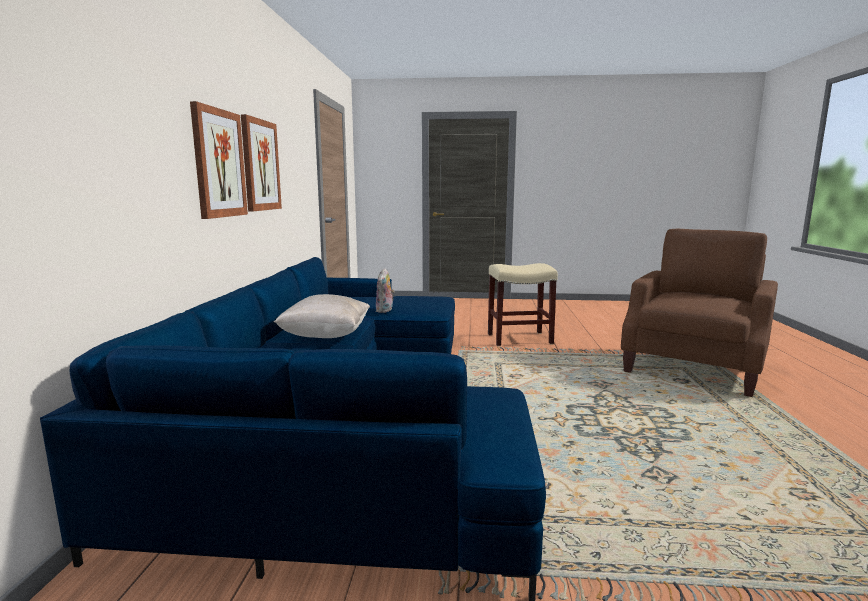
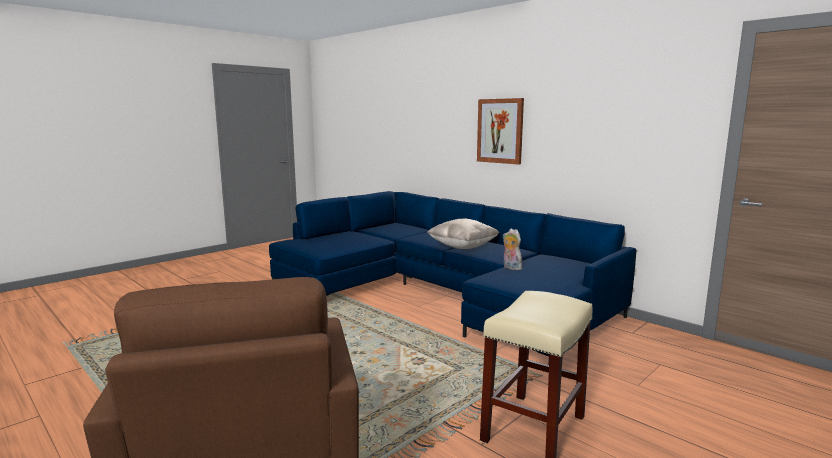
camera: 130 degrees right, 0 degrees up
picture [241,114,282,211] -> none

